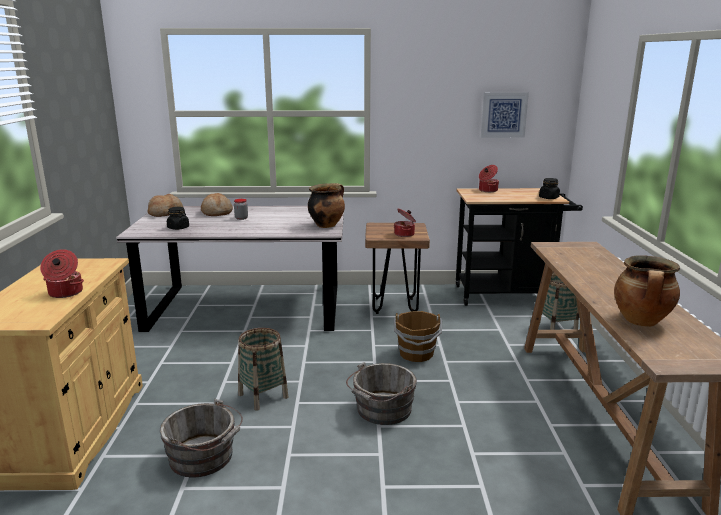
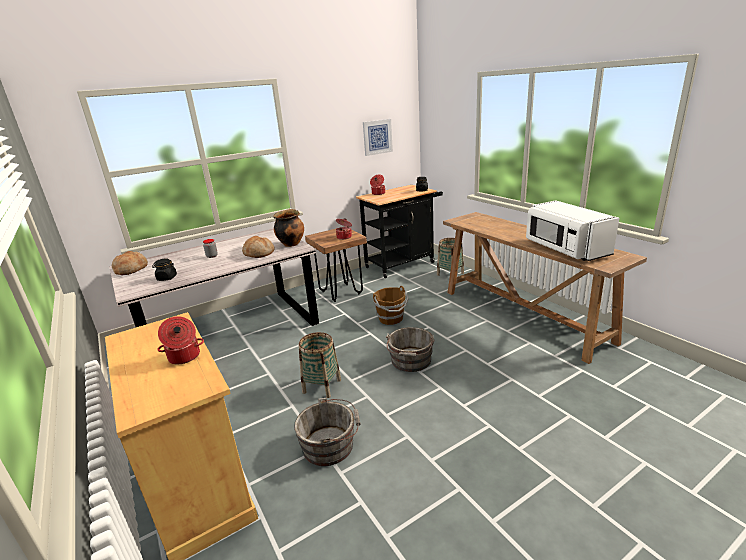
camera: 30 degrees left, 5 degrees up
bread [201,193,233,216] -> bread moved to [242,236,274,258]
cooking pot [614,256,680,327] -> white microwave [526,200,619,261]

